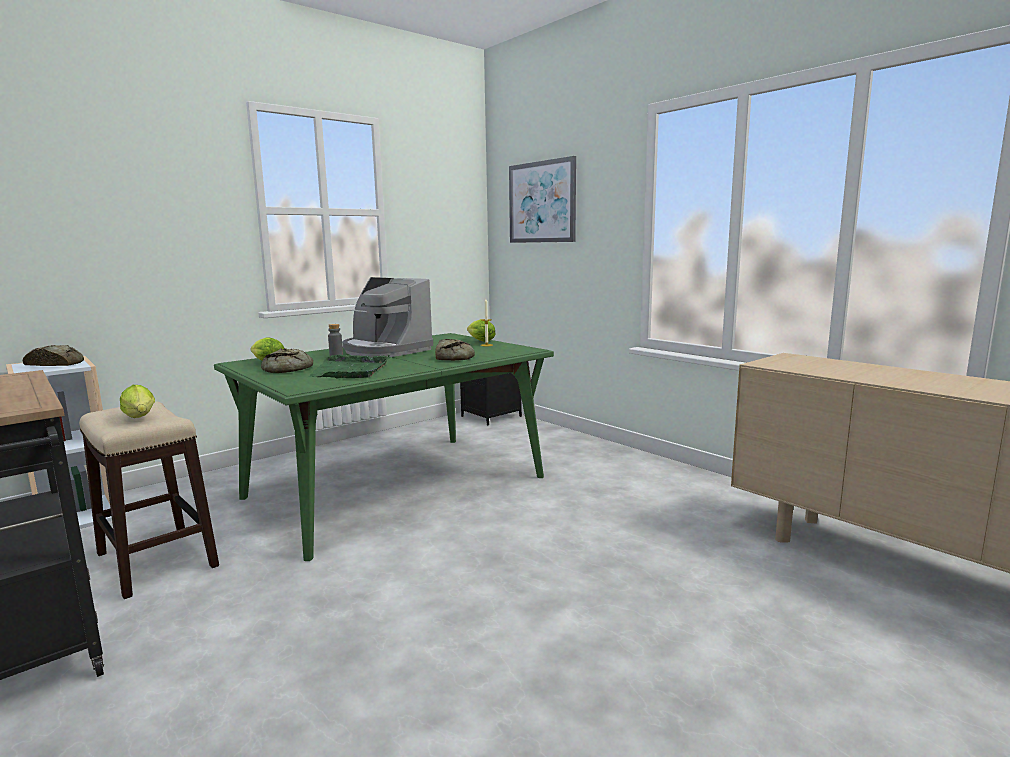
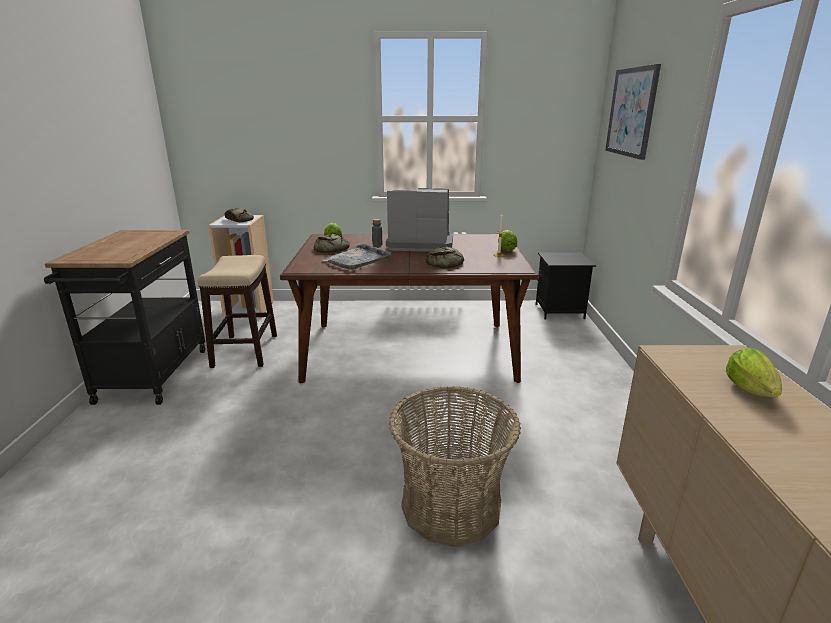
camera: 40 degrees right, 10 degrees up
lettuce [120,385,155,418] -> lettuce moved to [726,348,782,397]
green dining table [214,333,554,561] -> brown dining table [280,234,538,383]
green tray [309,355,391,378] -> grey tray [323,244,391,270]
coffee machine [342,277,433,358] -> coffee machine turned 105 degrees clockwise [386,188,453,252]
none -> basket [389,386,521,547]

